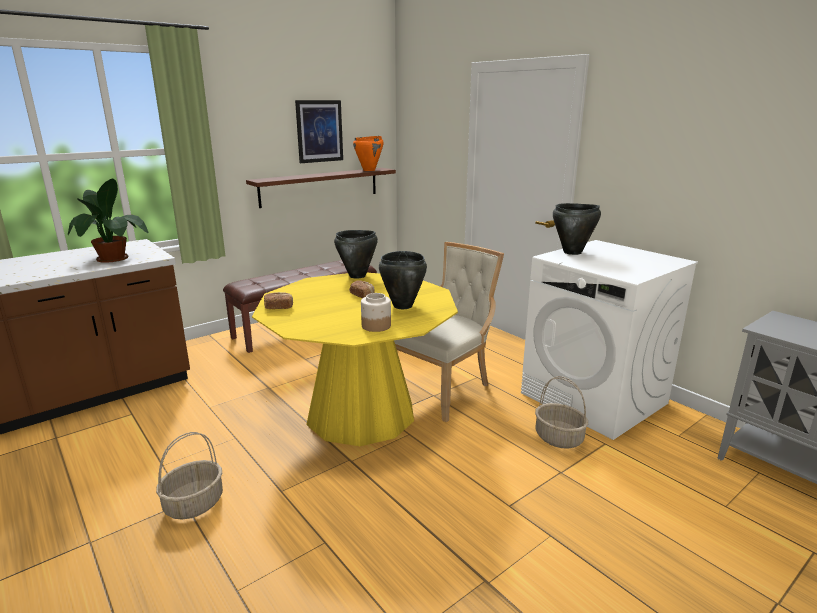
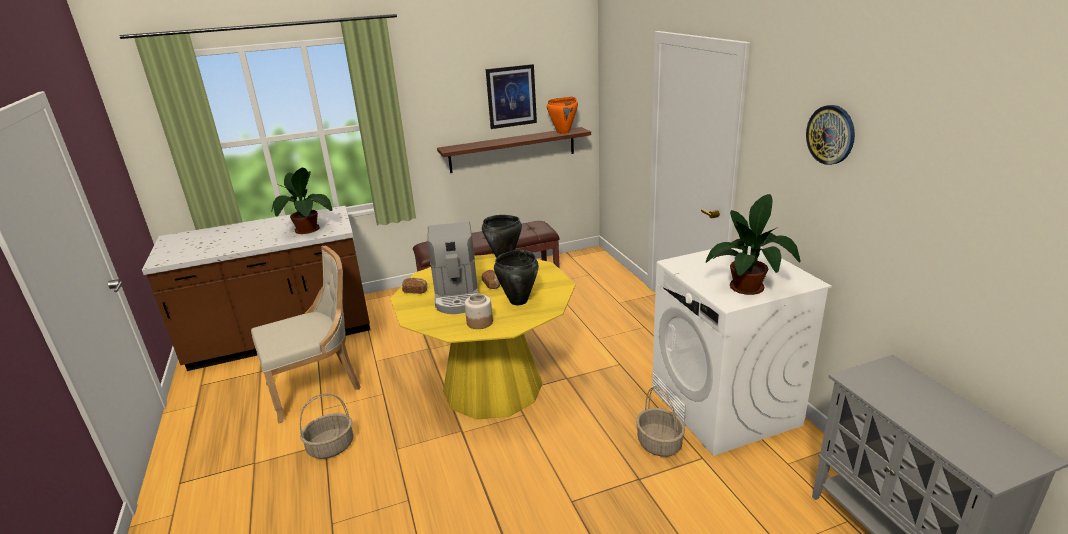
camera: 20 degrees right, 5 degrees up
beige chair [394,242,504,422] -> beige chair moved to [251,246,361,424]
black cooking pot [553,203,601,255] -> none
none -> coffee machine [427,222,478,314]
none -> potted plant [706,194,800,295]
none -> wall clock [806,105,855,165]

